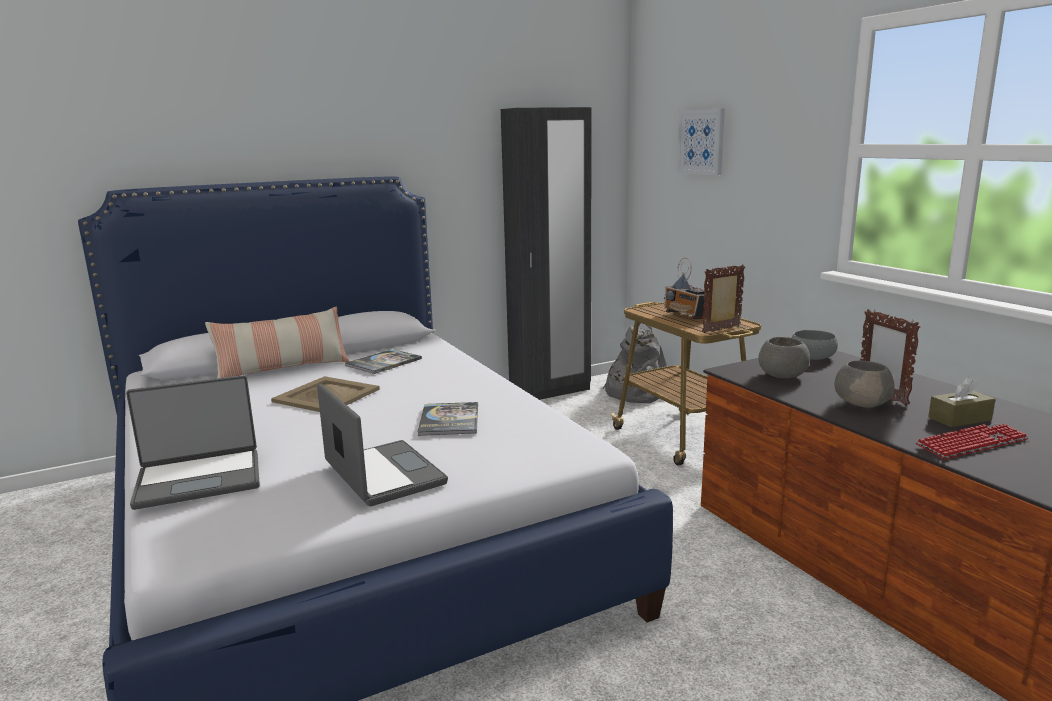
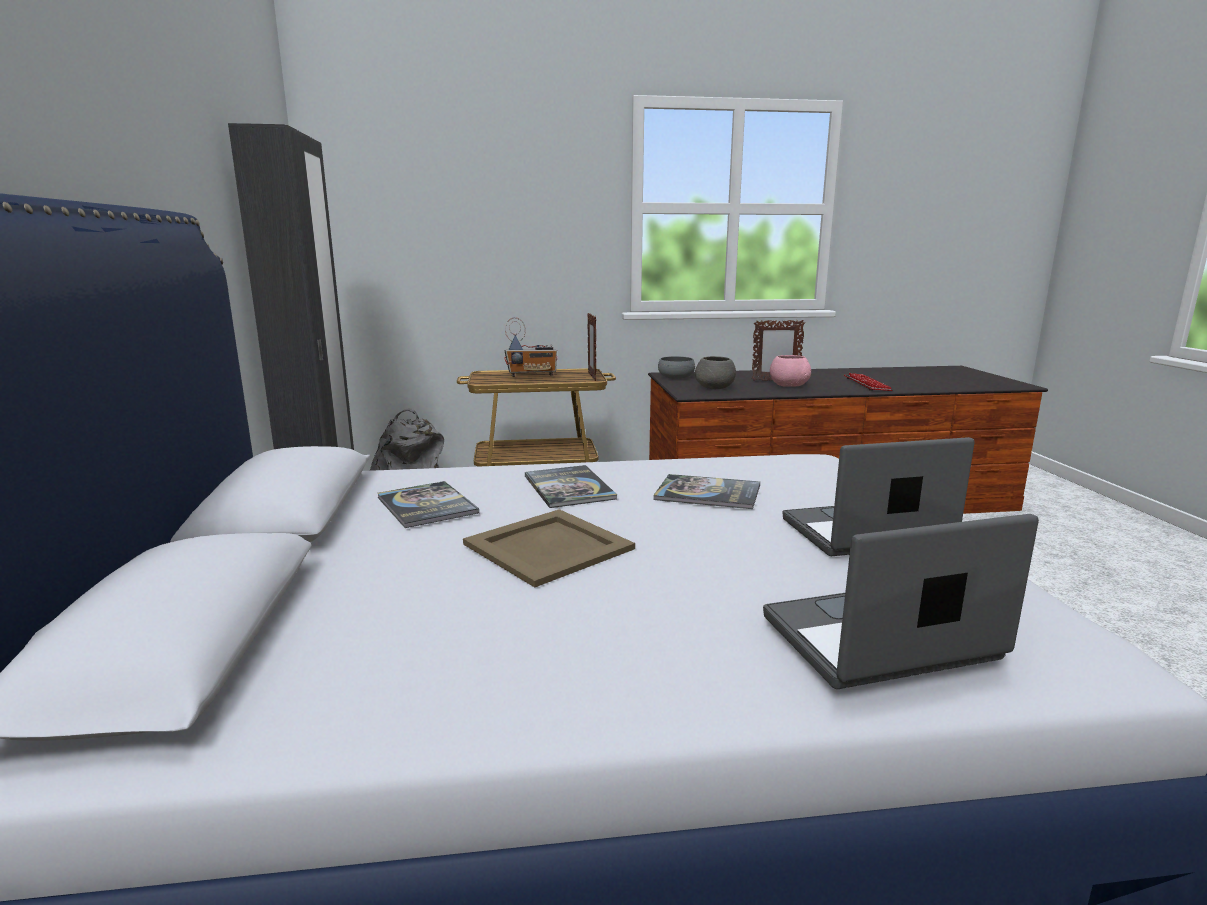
camera: 70 degrees left, 0 degrees up
laptop [126,375,260,510] -> laptop turned 105 degrees counterclockwise [763,514,1039,689]
pillow [205,306,349,378] -> none
picture [677,109,725,175] -> none
grey bowl [834,361,895,408] -> pink bowl [770,355,811,387]
brown tissue box [928,377,996,427] -> none
none -> book [525,465,617,508]

